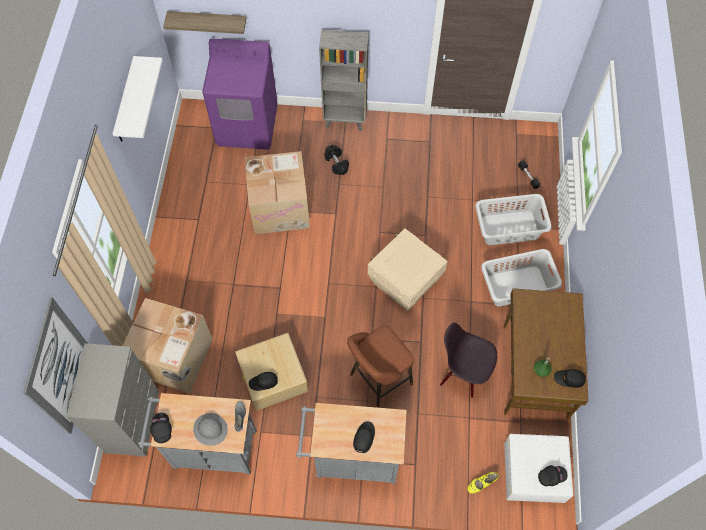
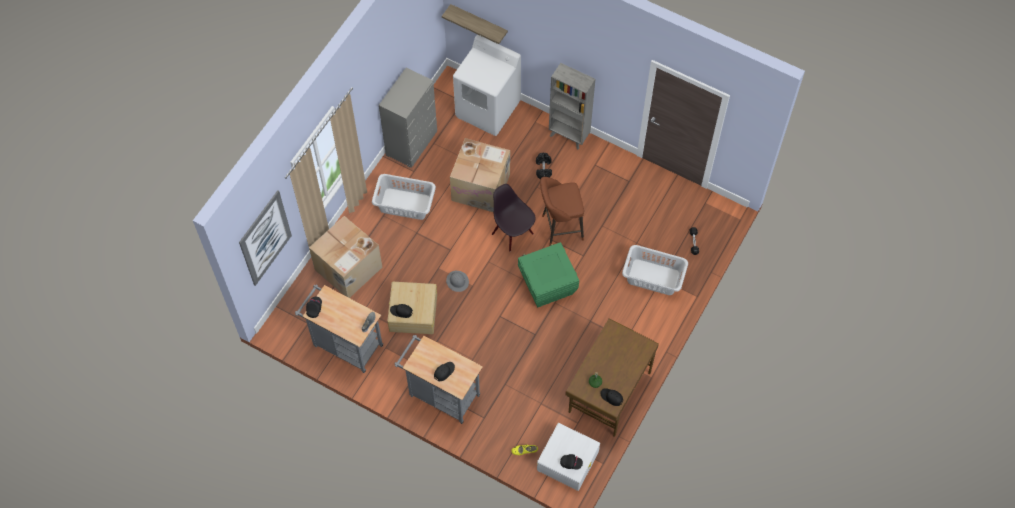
camera: 25 degrees right, 0 degrees up
grey dresser [66,343,159,457] -> grey dresser moved to [379,68,437,168]
white shelf [113,56,163,142] -> none
grey hard hat [193,413,228,446] -> grey hard hat moved to [446,271,469,292]
purple washing machine [202,38,278,150] -> white washing machine [453,35,521,136]
brown stool [347,325,414,408] -> brown stool moved to [540,177,584,246]
beige storage box [367,228,448,311] -> green storage box [518,242,579,307]
black chair [440,323,497,398] -> black chair moved to [492,184,536,252]
grey laundry basket [481,249,562,307] -> grey laundry basket moved to [372,174,436,220]

